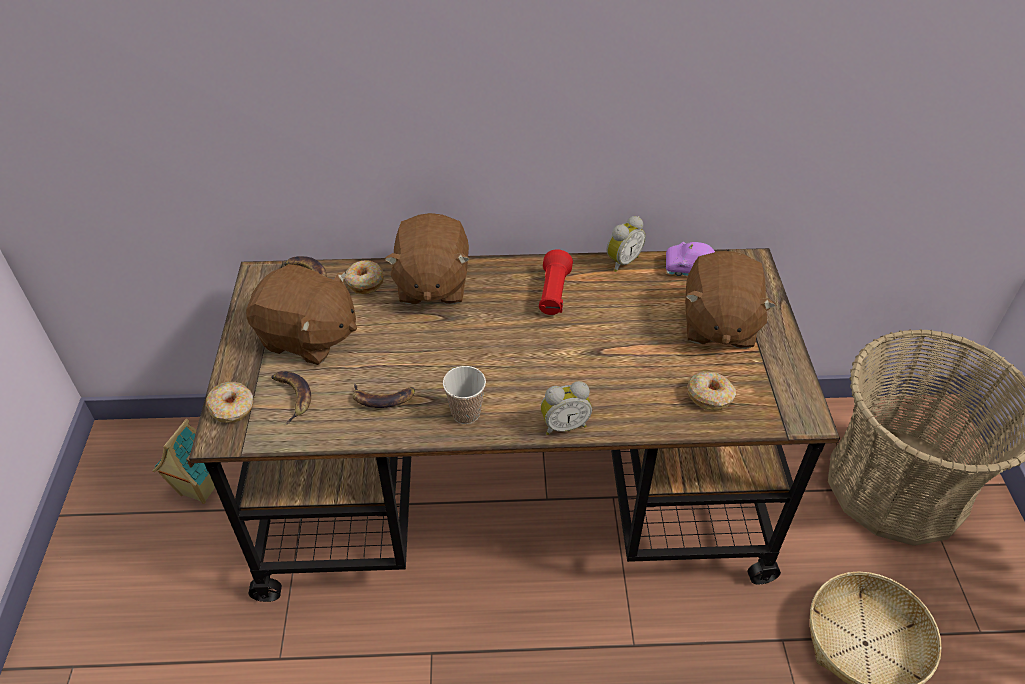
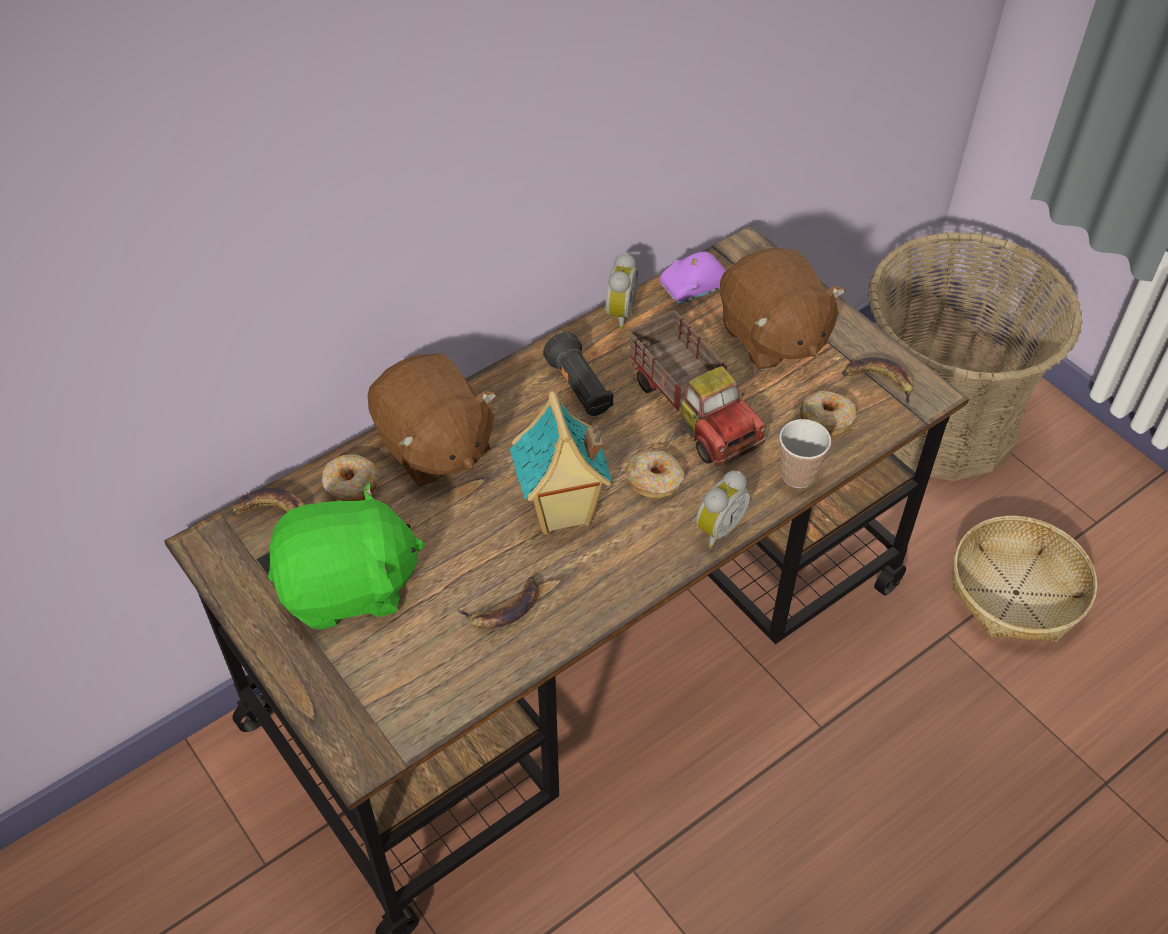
camera: 35 degrees left, 5 degrees up
toy house [153,419,215,504] -> toy house moved to [510,391,613,535]
donut [206,382,253,423] -> donut moved to [625,450,684,498]
brown plush toy [246,264,357,365] -> green plush toy [268,483,425,630]
banana [271,371,311,424] -> banana moved to [842,357,914,407]
cup [443,366,486,424] -> cup moved to [780,419,831,488]
red flashlight [539,249,573,315] -> black flashlight [543,332,613,416]
none -> toy truck [628,310,766,466]

